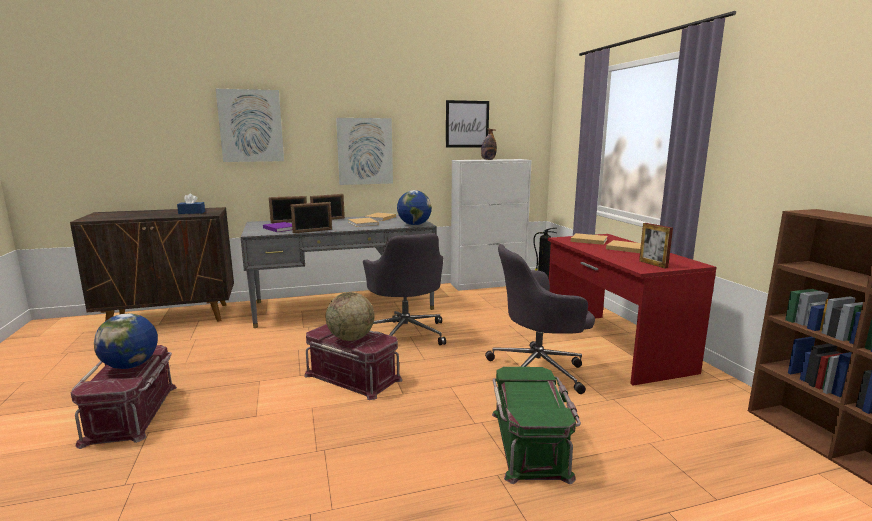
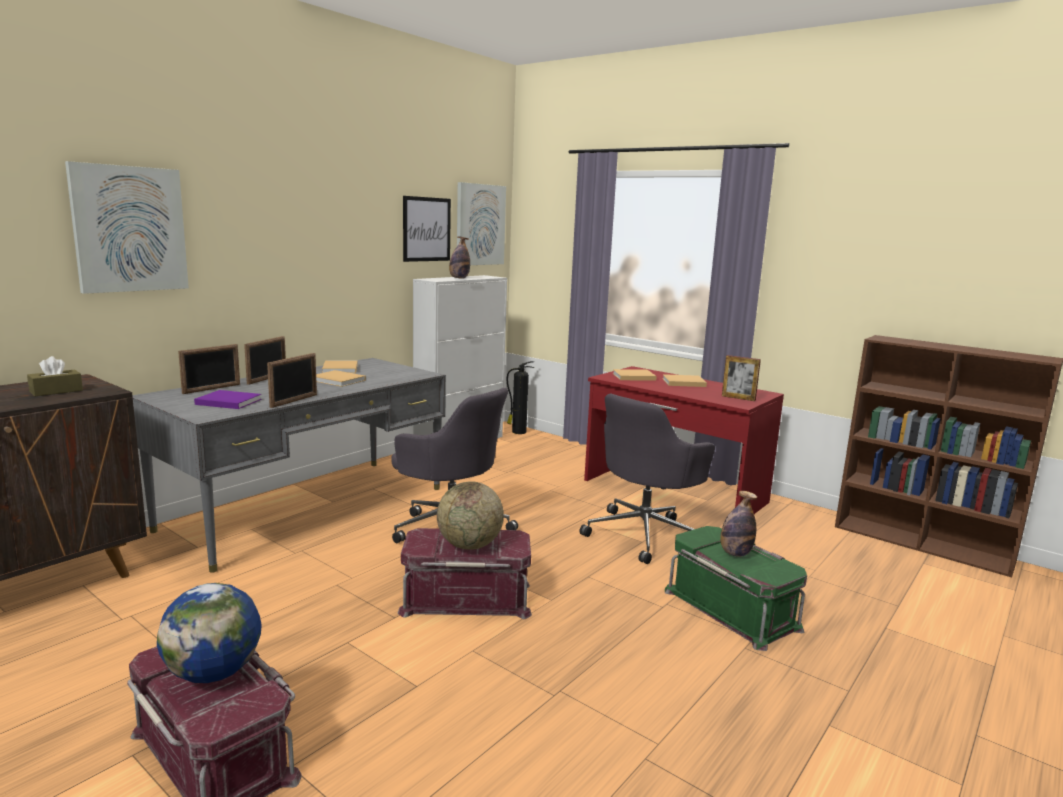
camera: 35 degrees left, 0 degrees up
blue tissue box [177,194,205,214] -> brown tissue box [27,356,83,396]
picture [336,118,393,185] -> picture moved to [457,182,506,265]
globe [397,190,432,225] -> none
none -> bottle [720,491,757,557]

